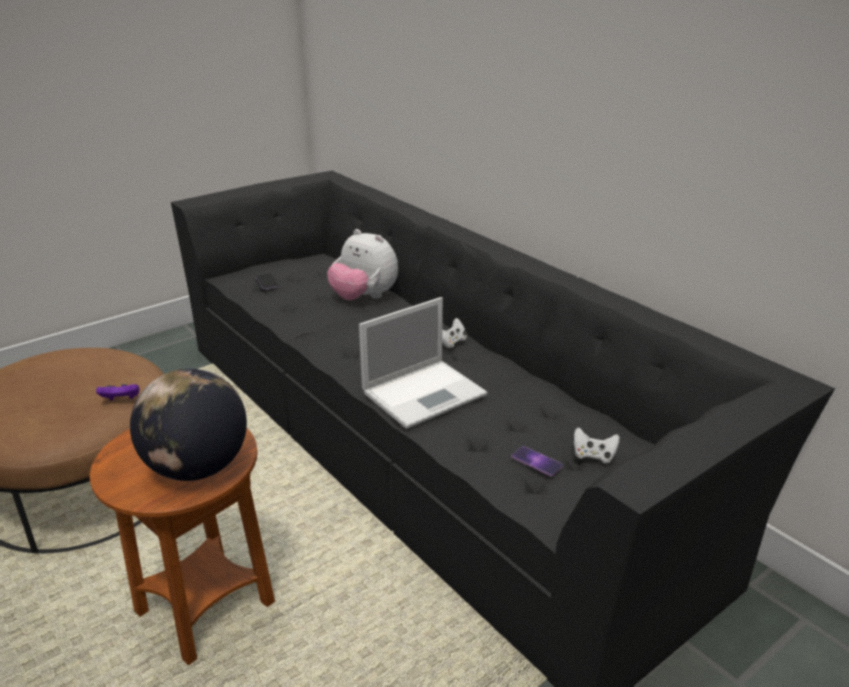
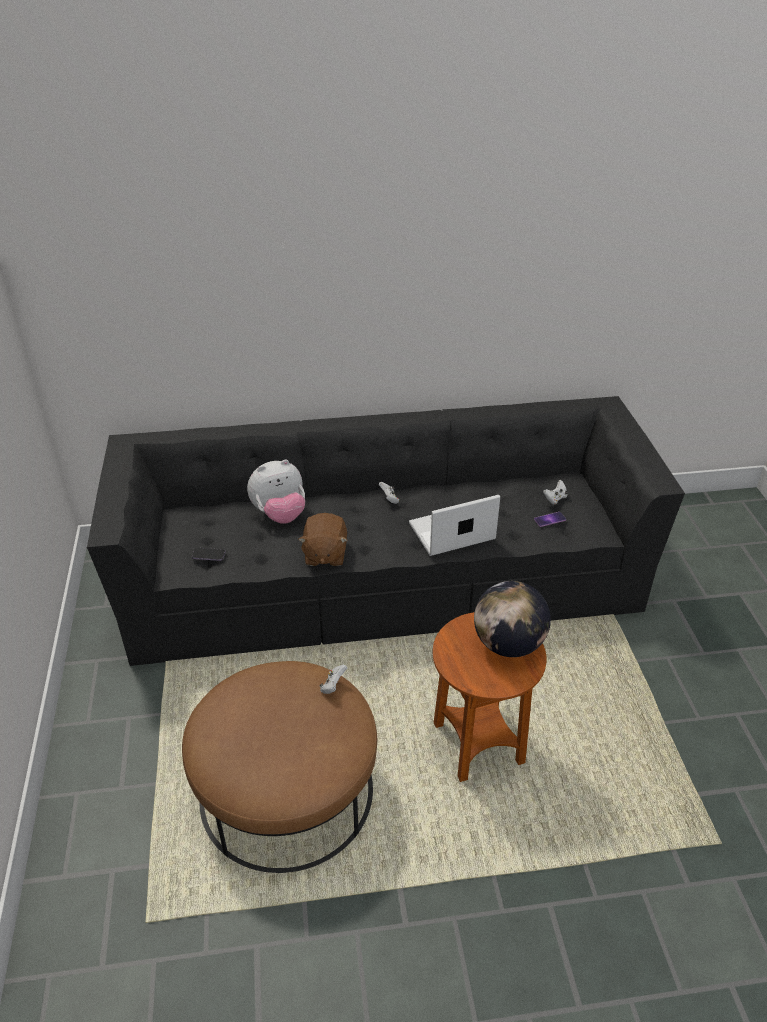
camera: 60 degrees left, 10 degrees up
purple game controller [96,384,139,401] -> white game controller [319,664,347,694]
laptop [359,297,488,429] -> laptop turned 105 degrees counterclockwise [409,495,500,556]
none -> brown plush toy [298,513,347,566]

